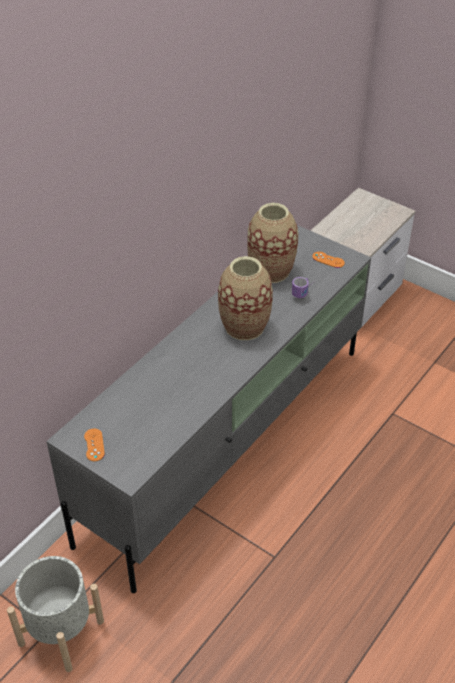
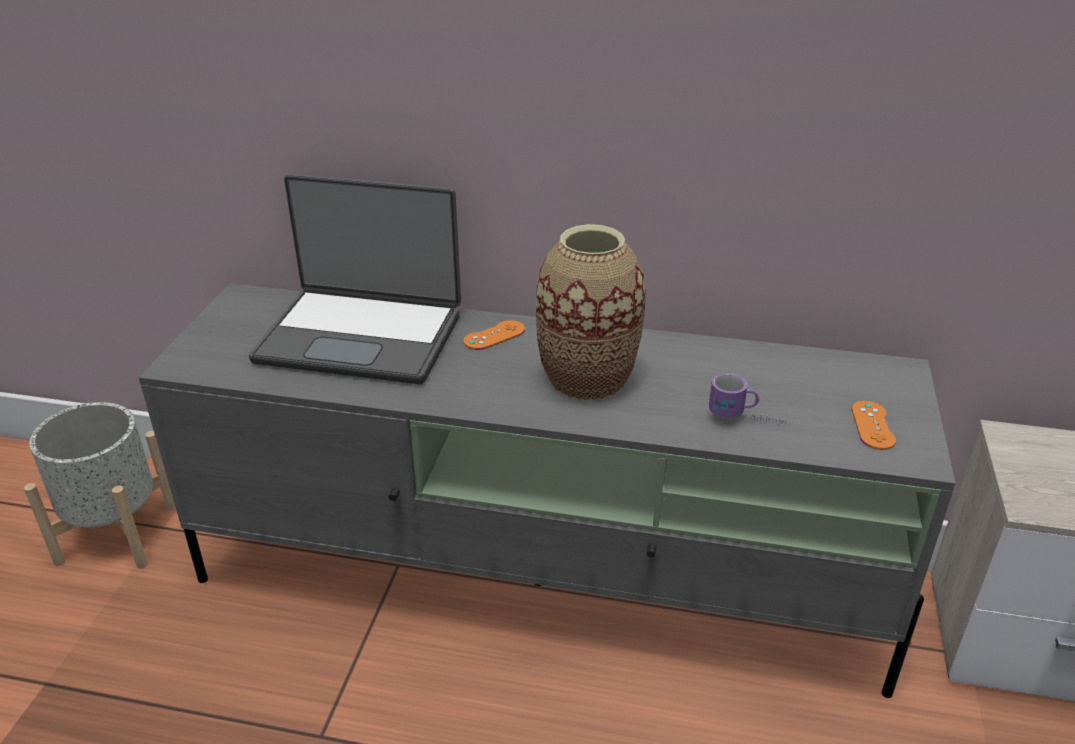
camera: 65 degrees right, 10 degrees down
orange game controller [84,428,105,461] -> orange game controller moved to [463,320,525,350]
vase [247,203,298,283] -> none
none -> laptop [249,174,461,384]

